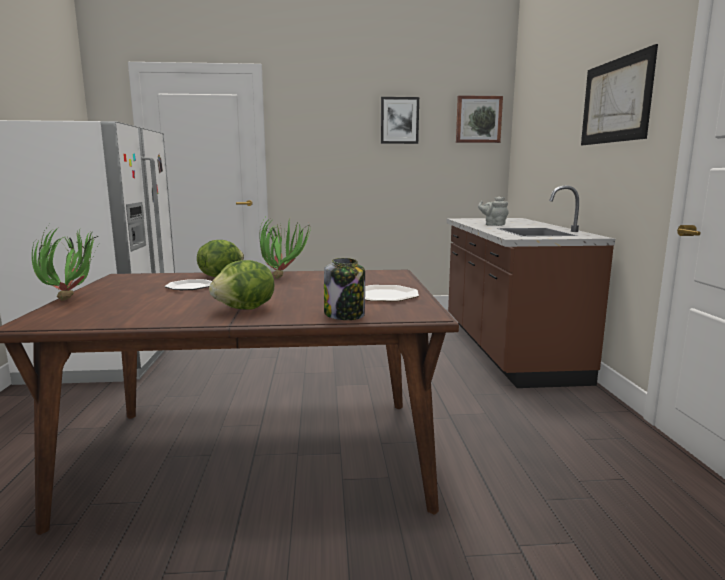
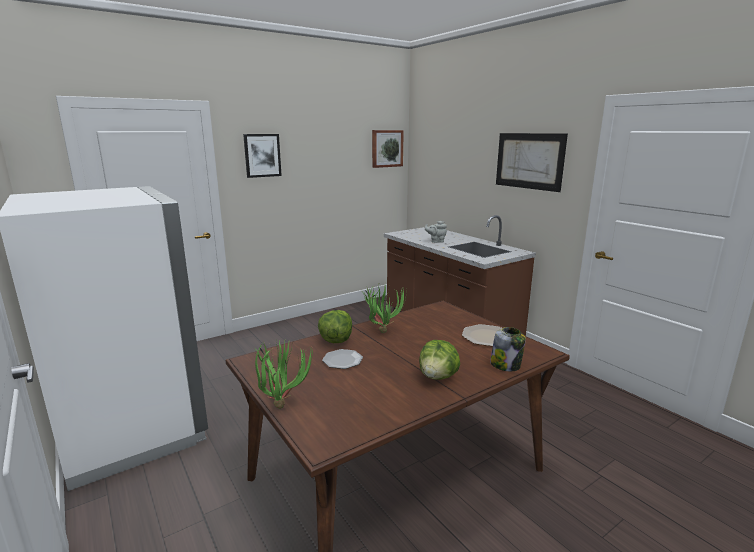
camera: 30 degrees left, 5 degrees up
picture [381,97,419,144] -> picture moved to [243,134,282,178]

